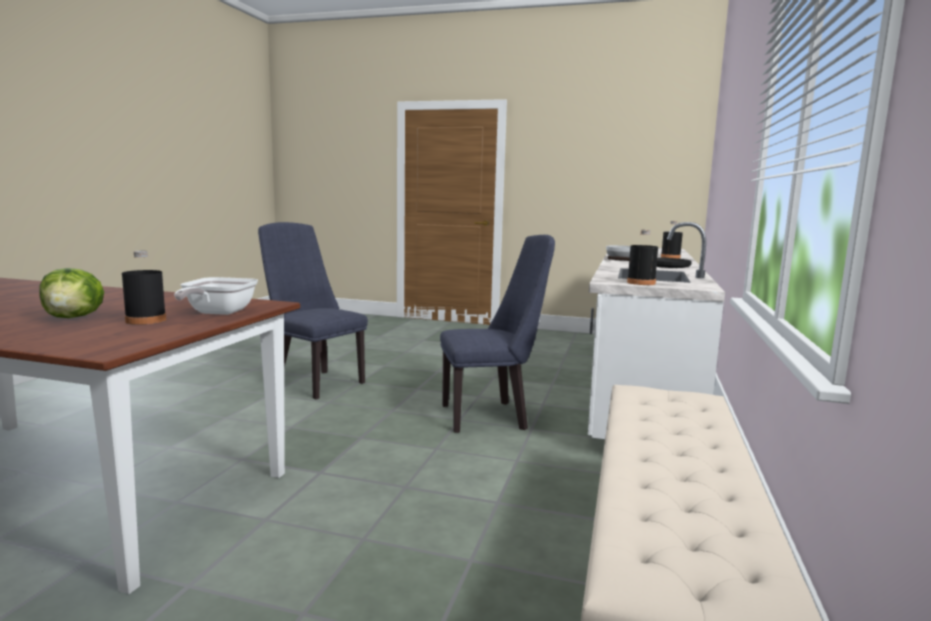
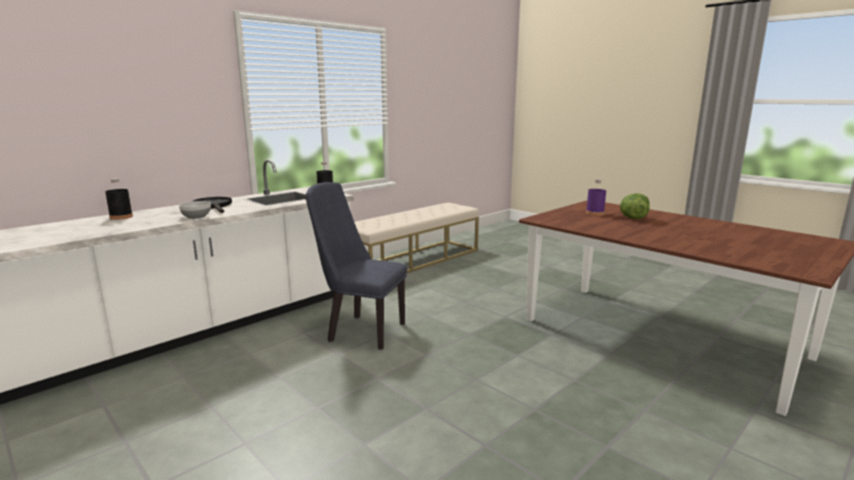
camera: 150 degrees left, 5 degrees up
black bottle [122,251,166,325] -> purple bottle [586,180,606,216]
frying pan [174,277,258,315] -> none
blue chair [258,222,368,399] -> none

